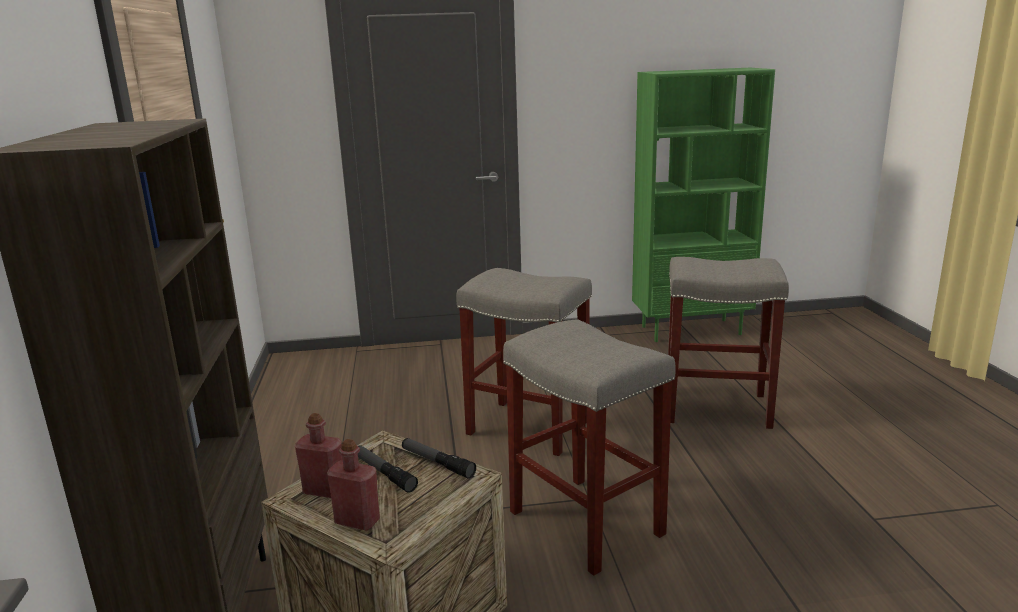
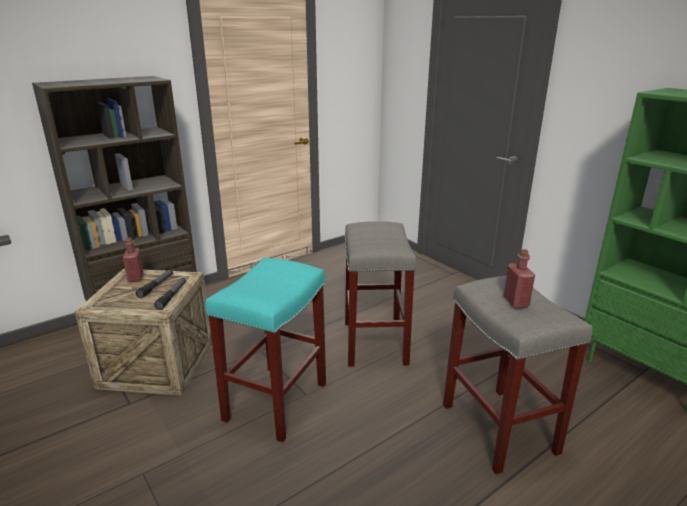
camera: 60 degrees right, 5 degrees up
red bottle [327,439,380,531] -> red bottle moved to [504,249,535,309]
grey stool [503,319,676,576] -> turquoise stool [205,258,326,442]

